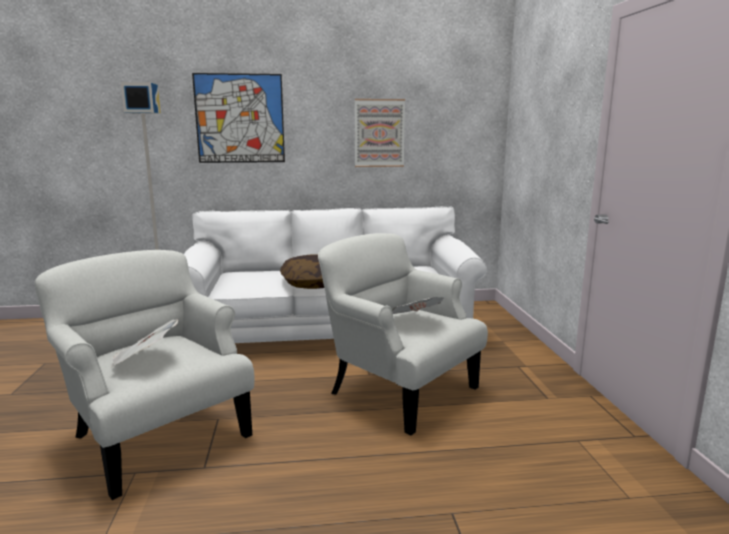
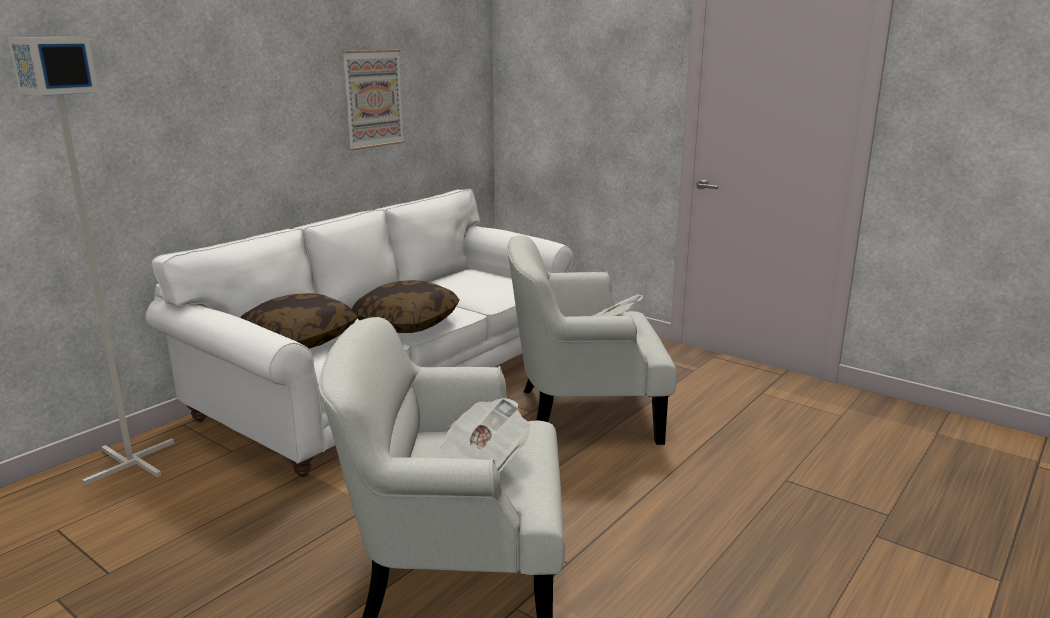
camera: 45 degrees left, 5 degrees up
picture [192,73,285,163] -> none
none -> pillow [240,293,358,349]

